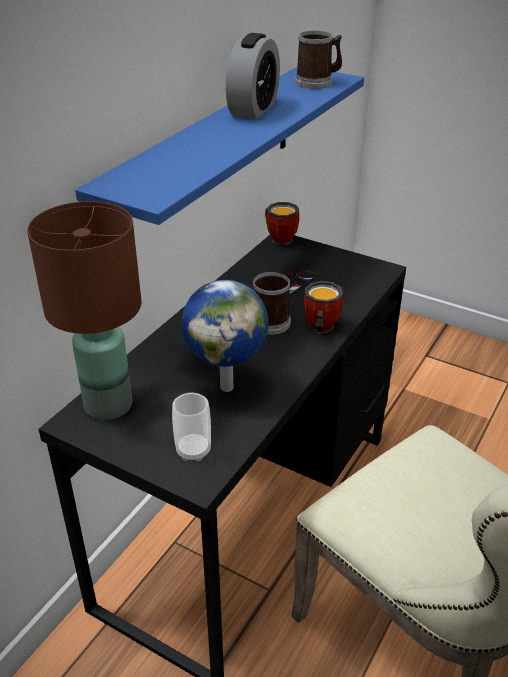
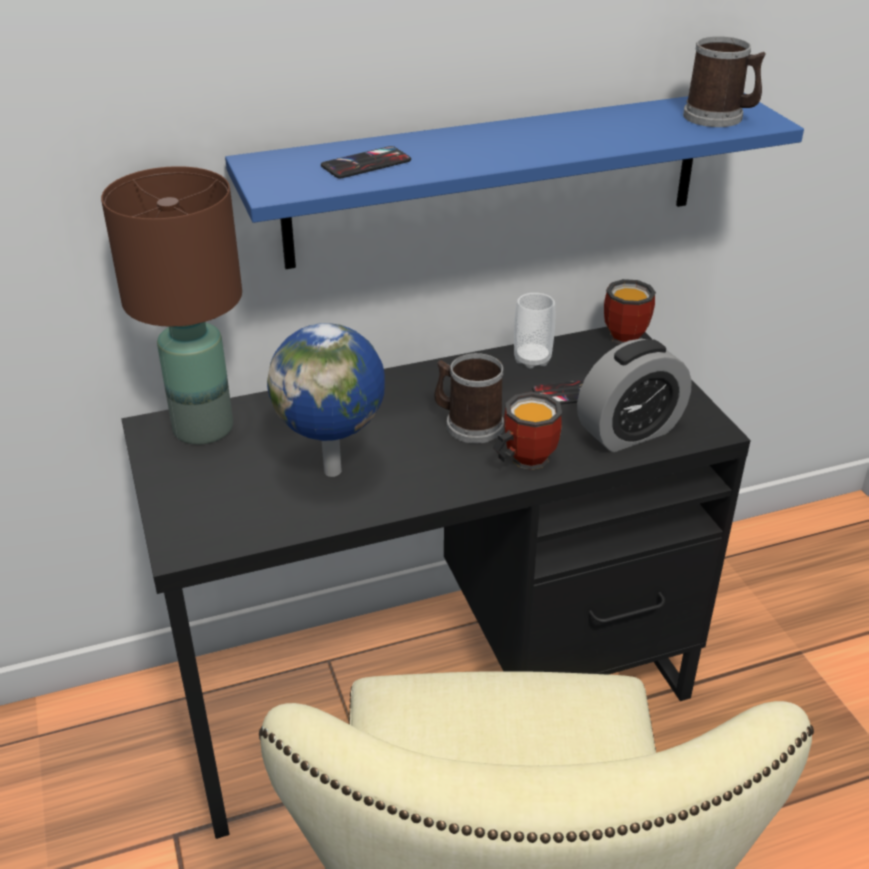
camera: 40 degrees right, 0 degrees up
cup [172,393,211,461] -> cup moved to [514,293,555,369]
alarm clock [226,33,280,119] -> alarm clock moved to [577,339,692,452]
none -> phone [321,146,411,178]

